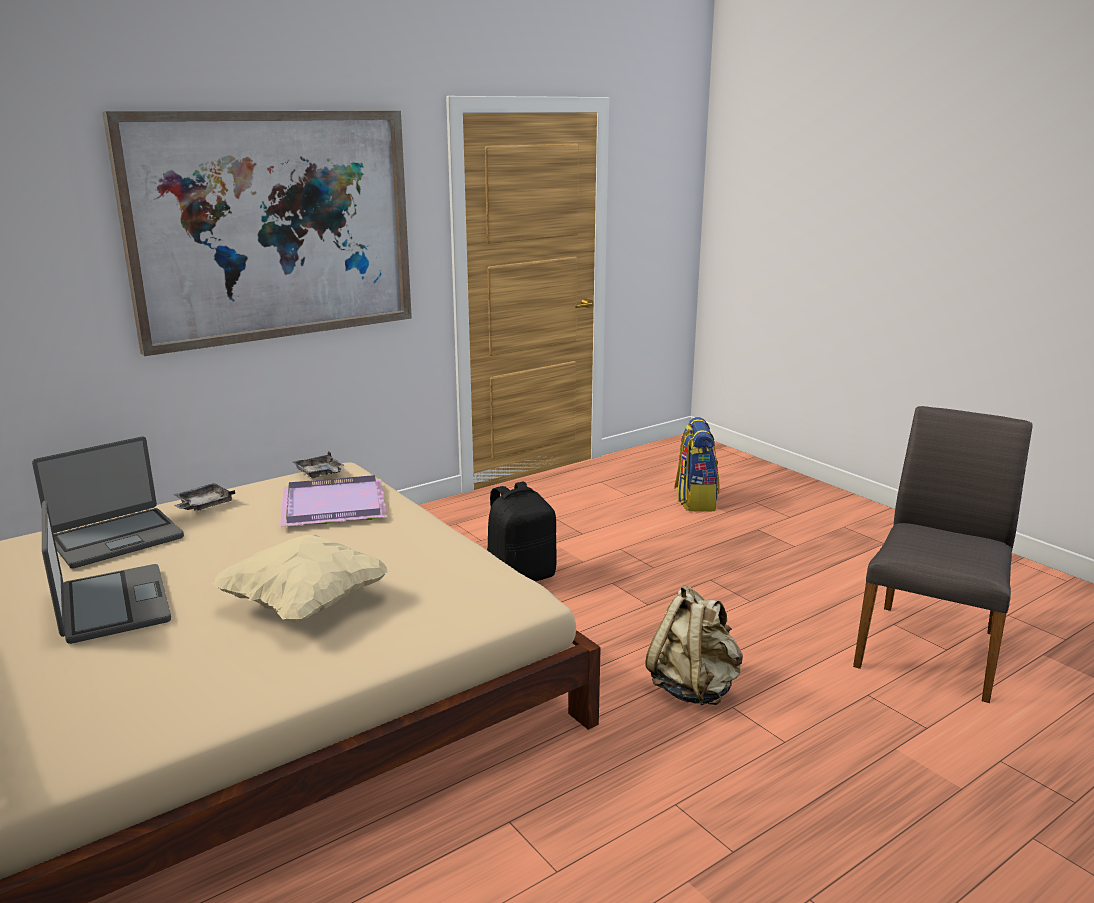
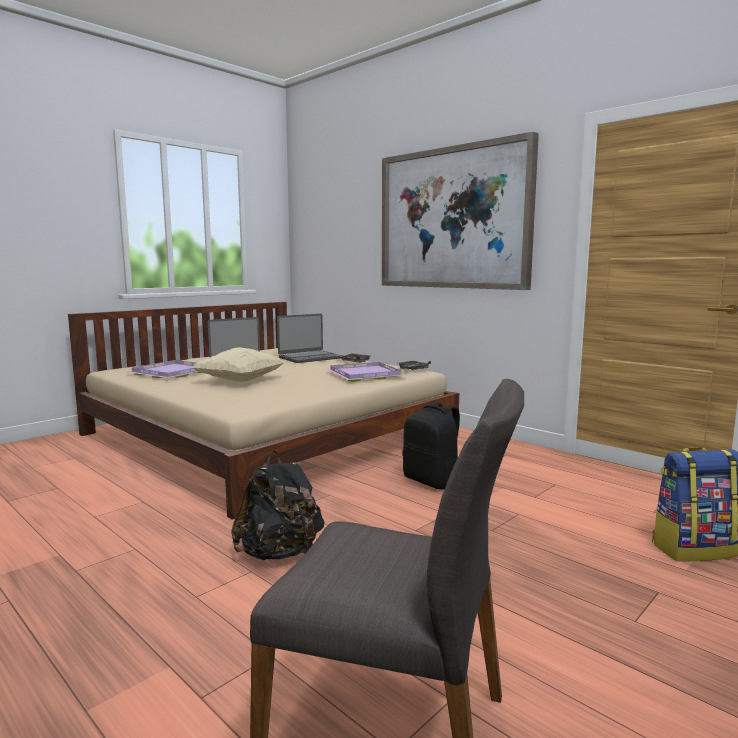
camera: 80 degrees right, 10 degrees down
laptop [32,436,184,569] -> laptop turned 75 degrees counterclockwise [277,314,340,363]
beige backpack [645,585,743,705] -> black backpack [231,450,325,560]
none -> purple tray [129,360,201,378]

